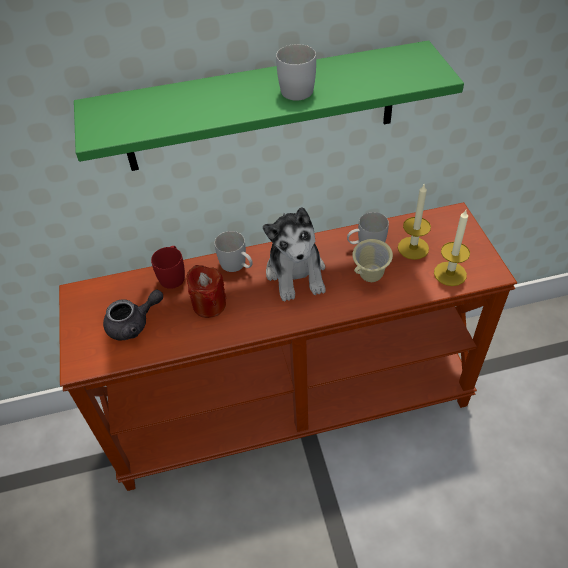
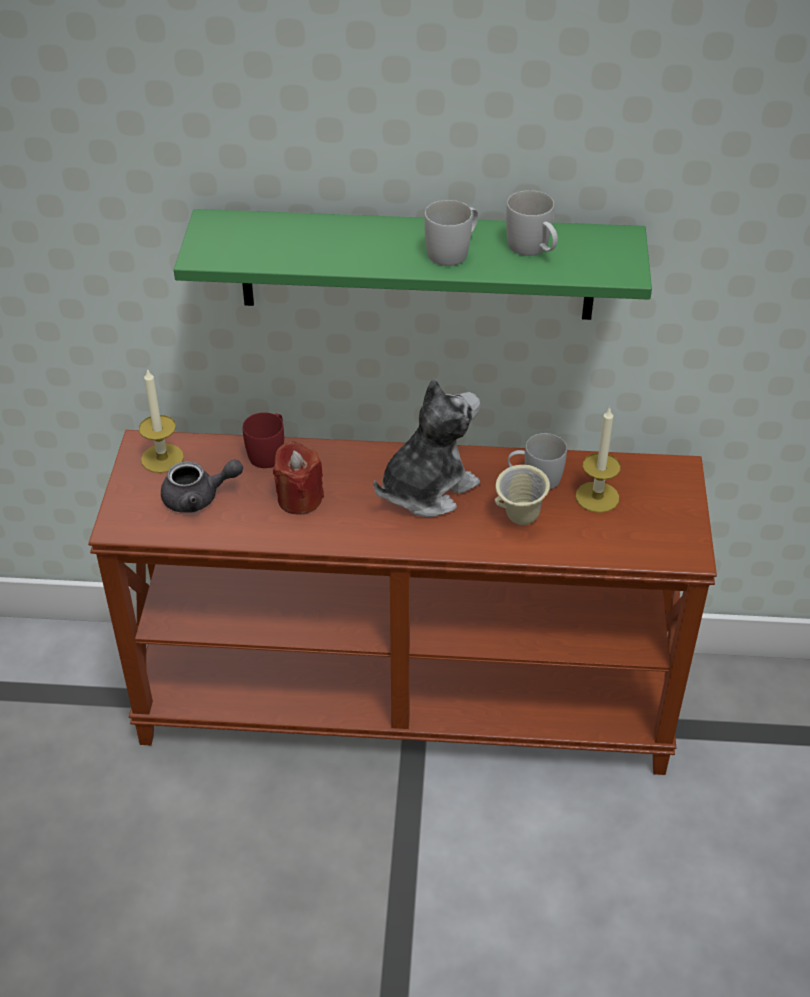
camera: 15 degrees right, 5 degrees down
white mug [215,231,253,272] -> white mug moved to [506,190,558,256]
plush toy [263,207,326,301] -> plush toy turned 135 degrees counterclockwise [374,379,480,517]
candle [434,210,470,286] -> candle moved to [139,368,184,473]

